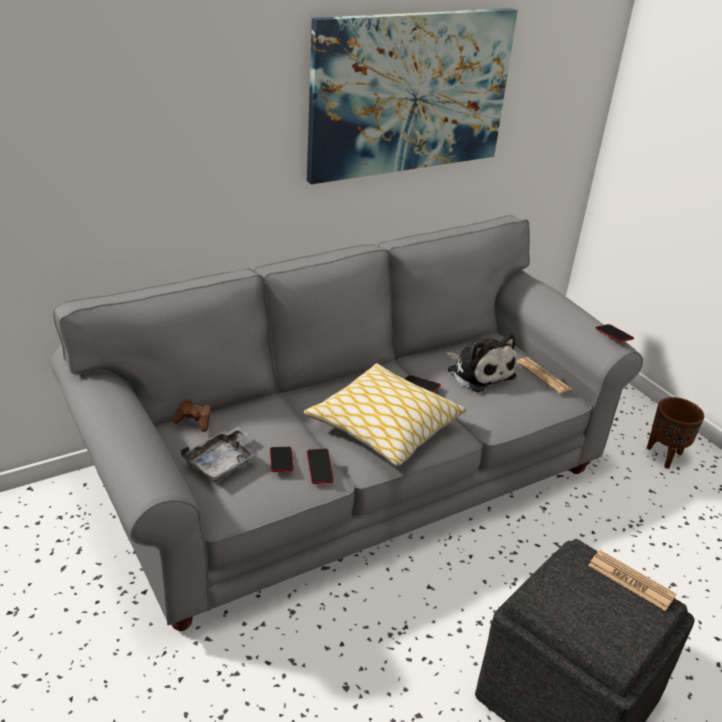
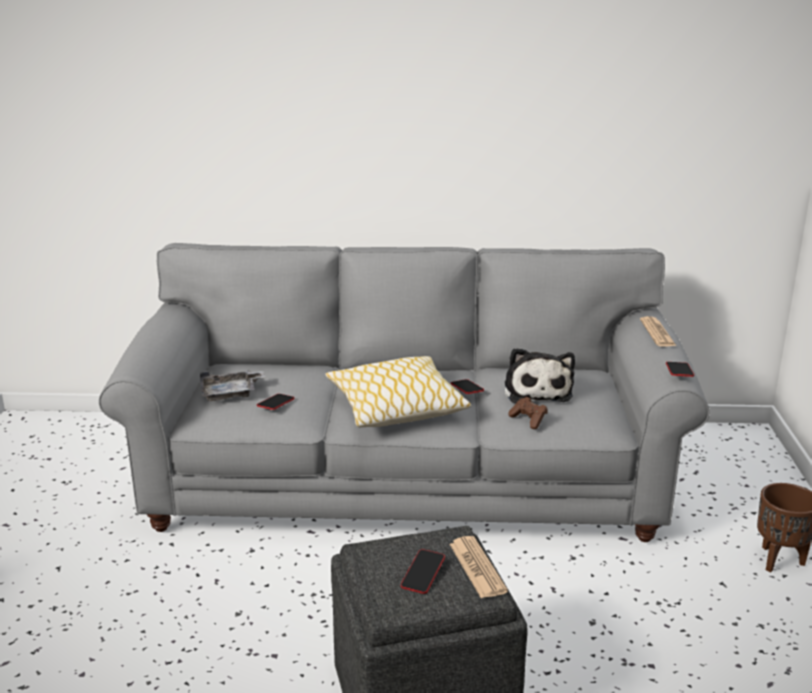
camera: 35 degrees right, 10 degrees down
brown game controller [172,399,212,432] -> brown game controller moved to [508,397,548,429]
picture [307,8,518,184] -> none
phone [307,448,334,484] -> phone moved to [401,549,445,594]
newspaper [517,357,571,394] -> newspaper moved to [640,316,676,347]

